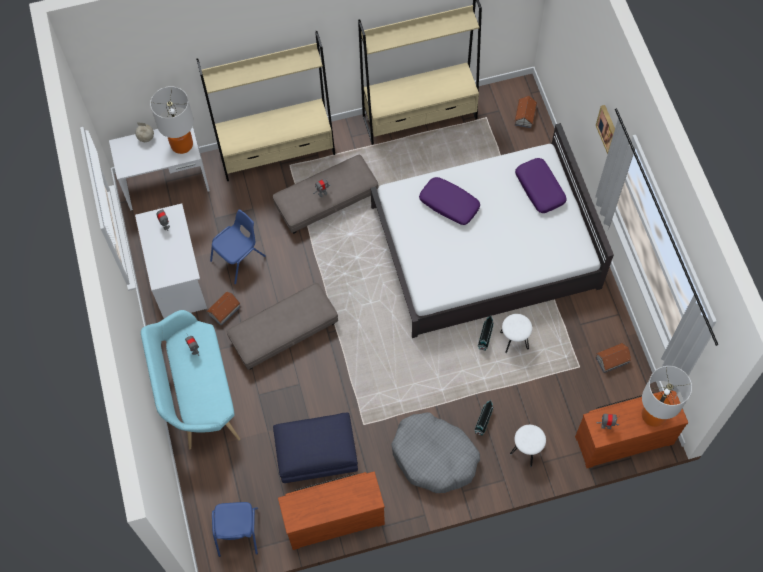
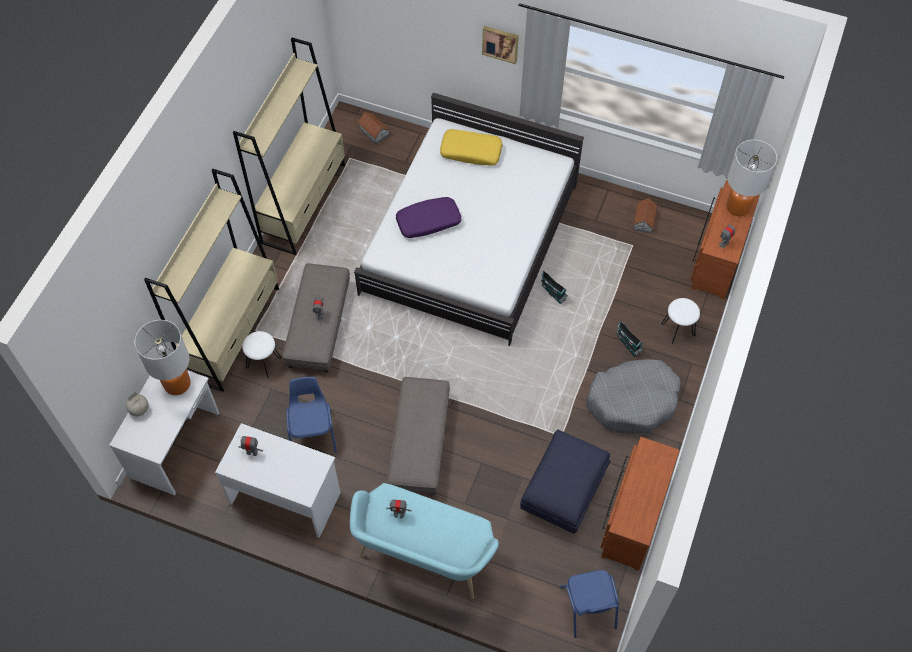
camera: 55 degrees left, 5 degrees down
toy house [206,292,240,326] -> none
blue chair [212,502,258,557] -> blue chair turned 45 degrees clockwise [559,570,619,638]
white stool [500,314,532,353] -> white stool moved to [242,331,281,378]
purple pillow [515,158,567,213] -> yellow pillow [440,129,502,166]

